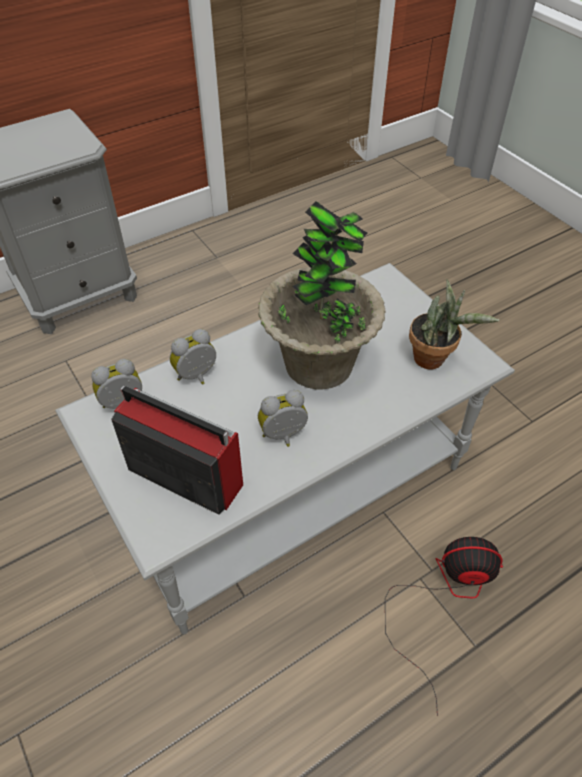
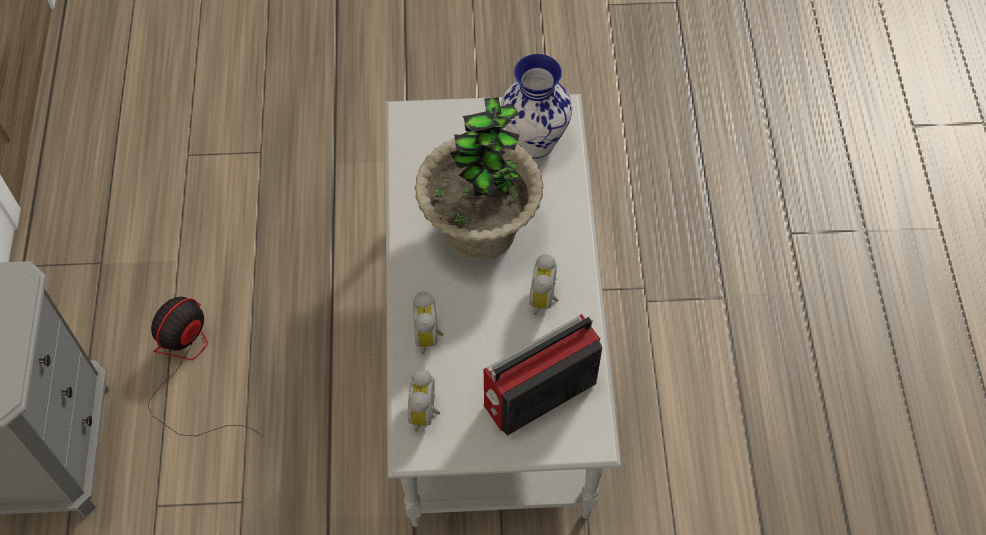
camera: 60 degrees left, 10 degrees up
fan [385,537,503,716] -> fan moved to [148,297,264,437]
potted plant [409,279,500,369] -> vase [500,54,572,158]

